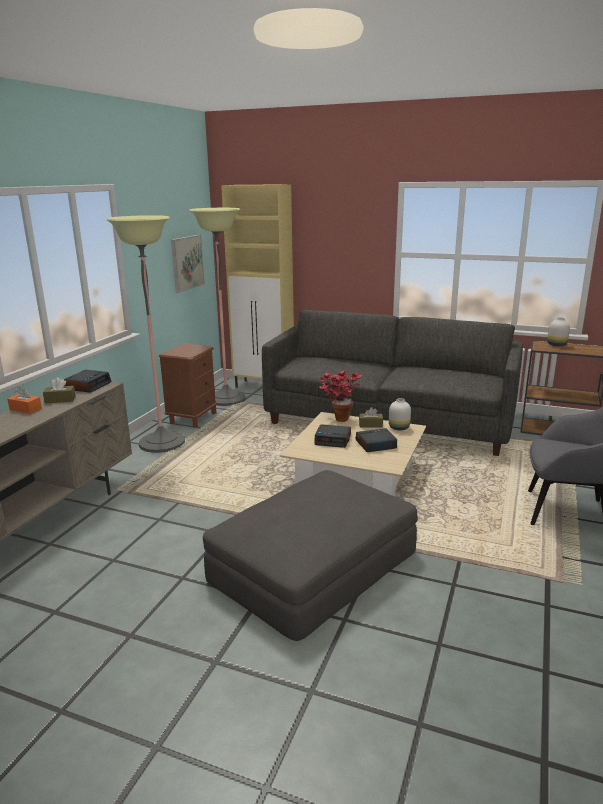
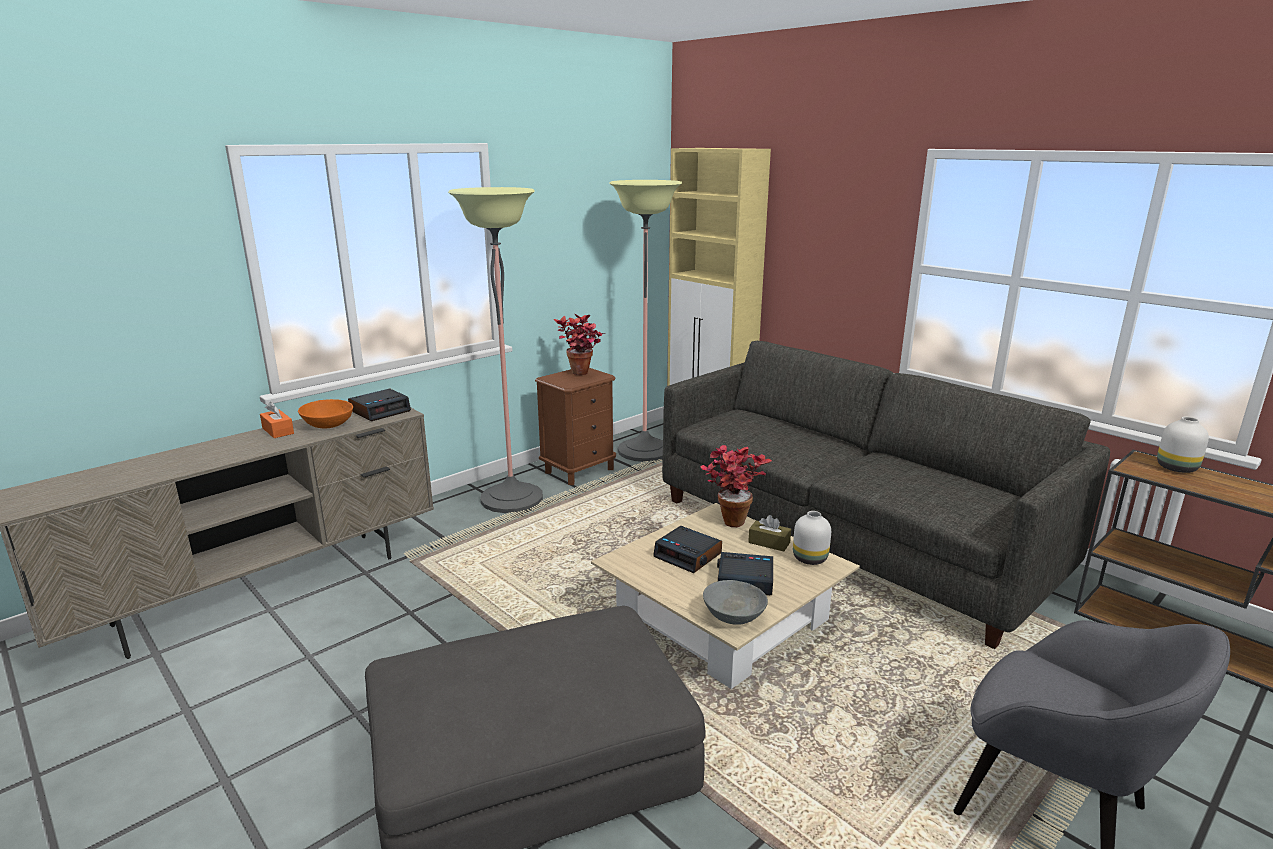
camera: 25 degrees right, 0 degrees up
brown tissue box [43,378,76,403] -> orange bowl [298,399,353,428]
picture [171,235,205,293] -> none
none -> potted plant [553,314,604,375]
none -> grey bowl [703,580,768,625]

